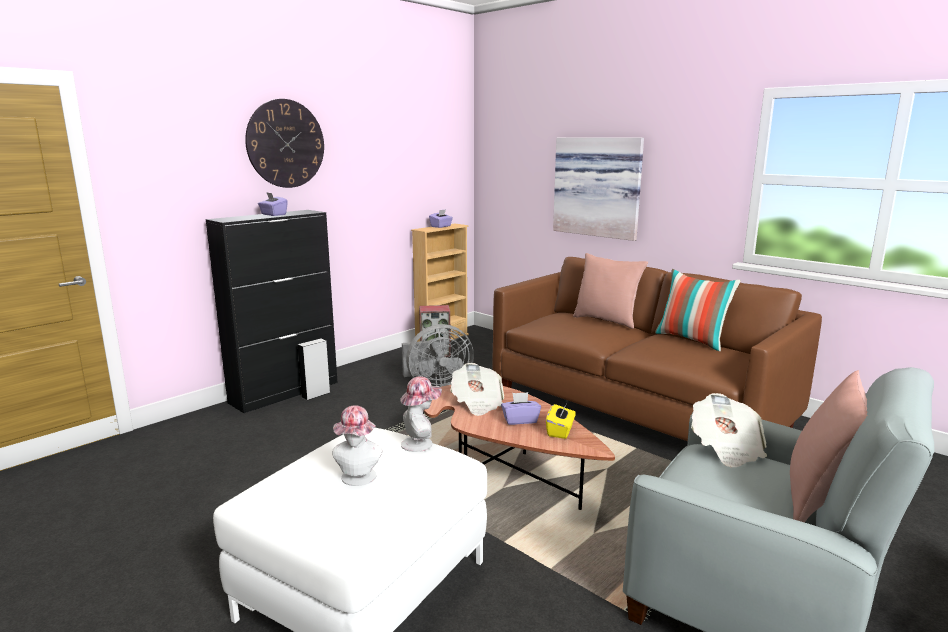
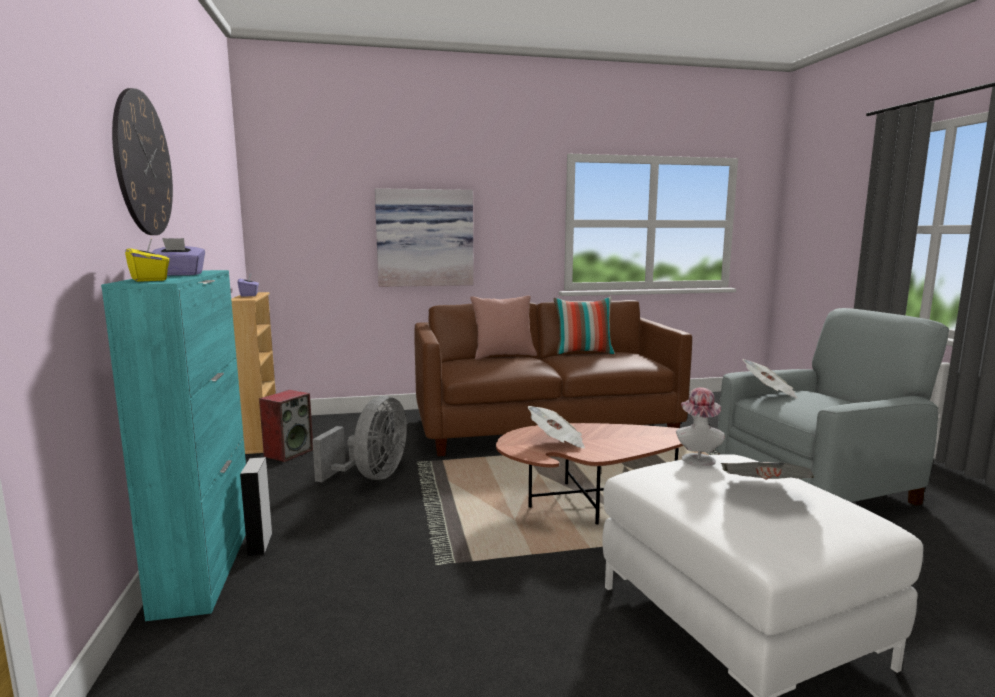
camera: 55 degrees left, 5 degrees down
black cabinet [205,210,338,413] -> turquoise cabinet [101,270,246,621]
hat [332,405,383,486] -> newspaper [721,462,814,480]
purple tissue box [501,392,541,425] -> none
yellow tissue box [546,402,576,439] -> yellow tissue box moved to [125,239,169,282]
pink pillow [790,370,867,523] -> none

